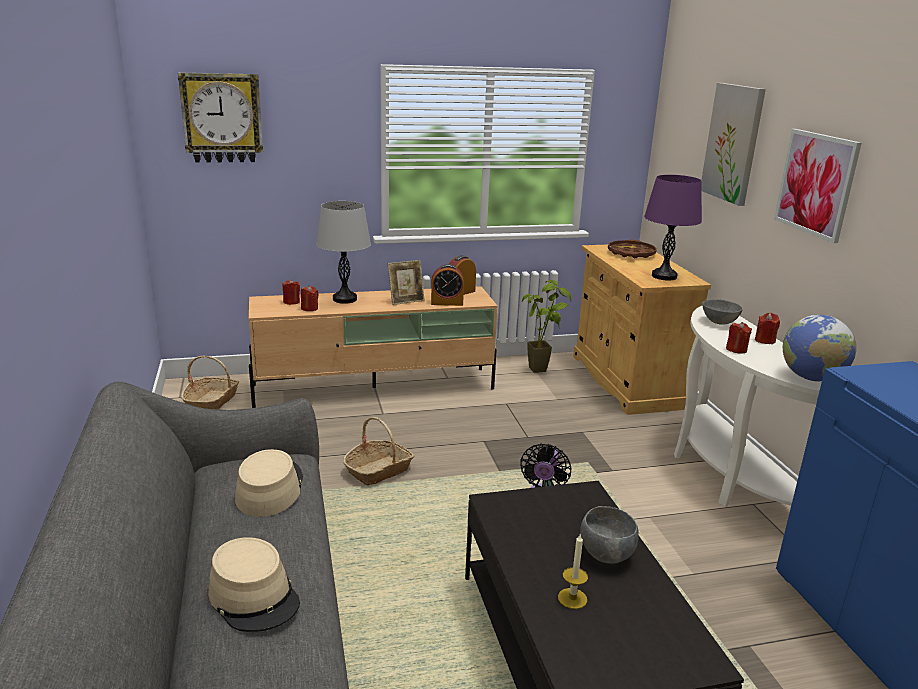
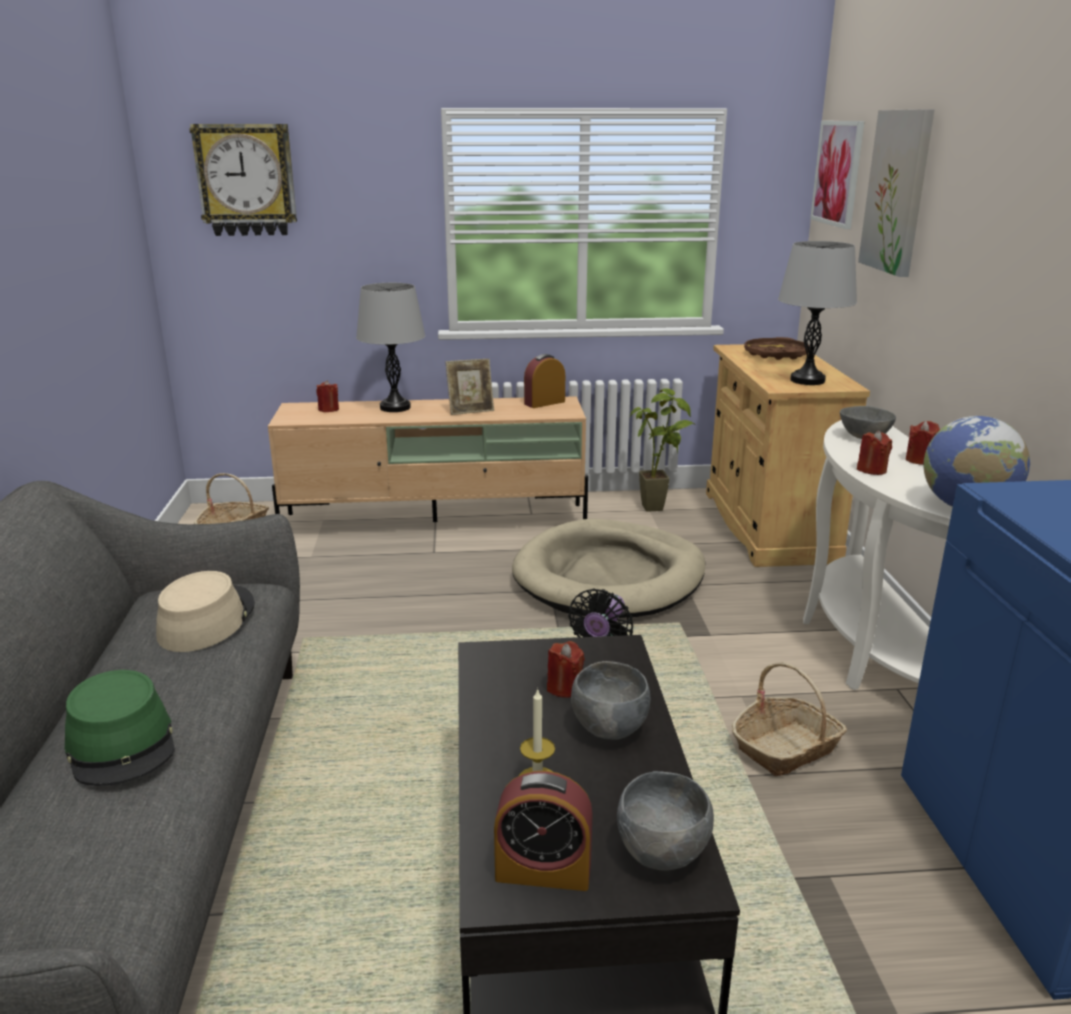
camera: 10 degrees right, 0 degrees up
beige hat [208,537,300,632] -> green hat [64,670,175,786]
red candle [301,285,319,311] -> red candle moved to [547,641,585,698]
basket [343,417,414,485] -> basket moved to [732,662,847,776]
alarm clock [431,264,464,306] -> alarm clock moved to [494,771,592,891]
purple table lamp [644,175,702,281] -> grey table lamp [778,241,857,385]
picture [774,129,862,243] -> picture moved to [810,121,865,229]
none -> beige dog bed [512,519,705,618]
none -> grey bowl [617,771,714,871]

